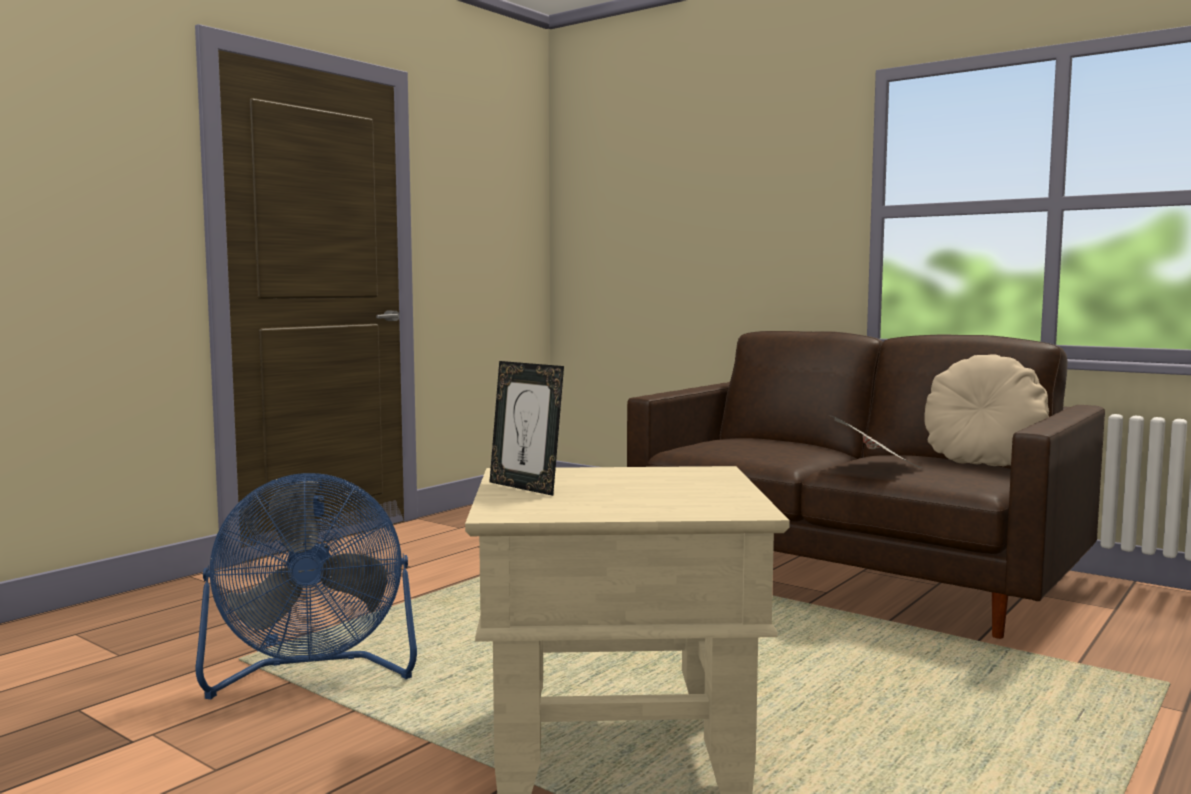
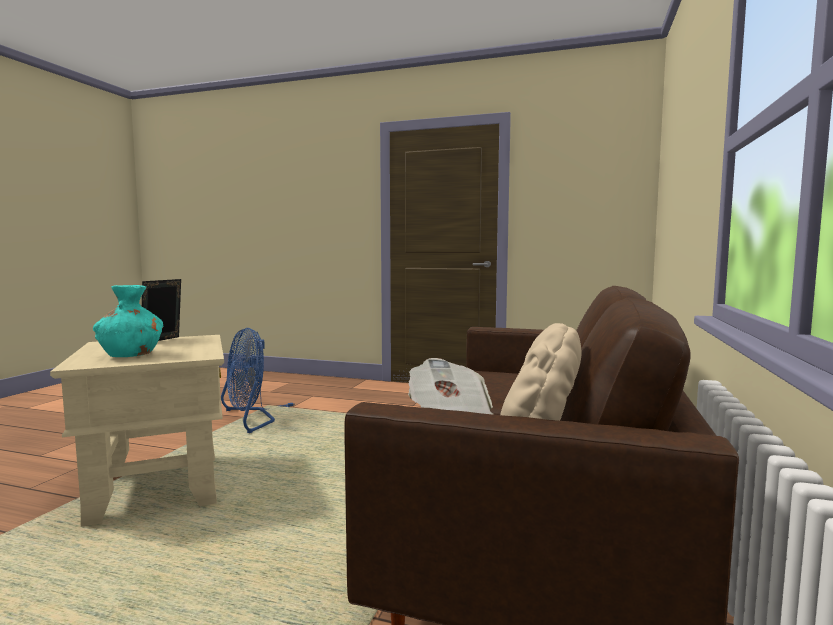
camera: 70 degrees right, 0 degrees up
none -> turquoise vase [93,285,163,357]

